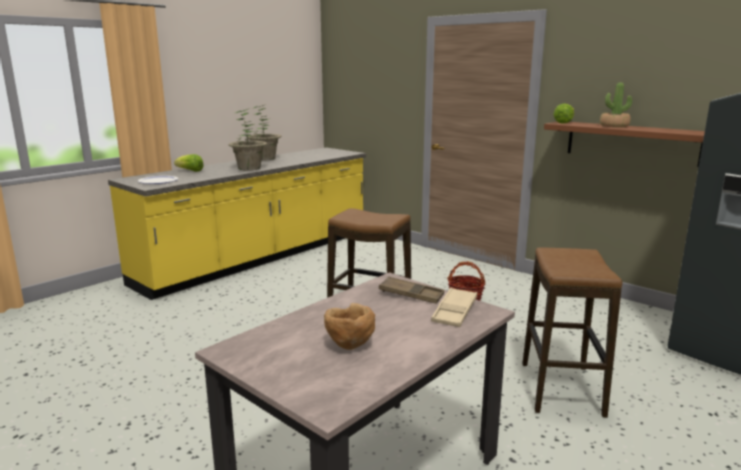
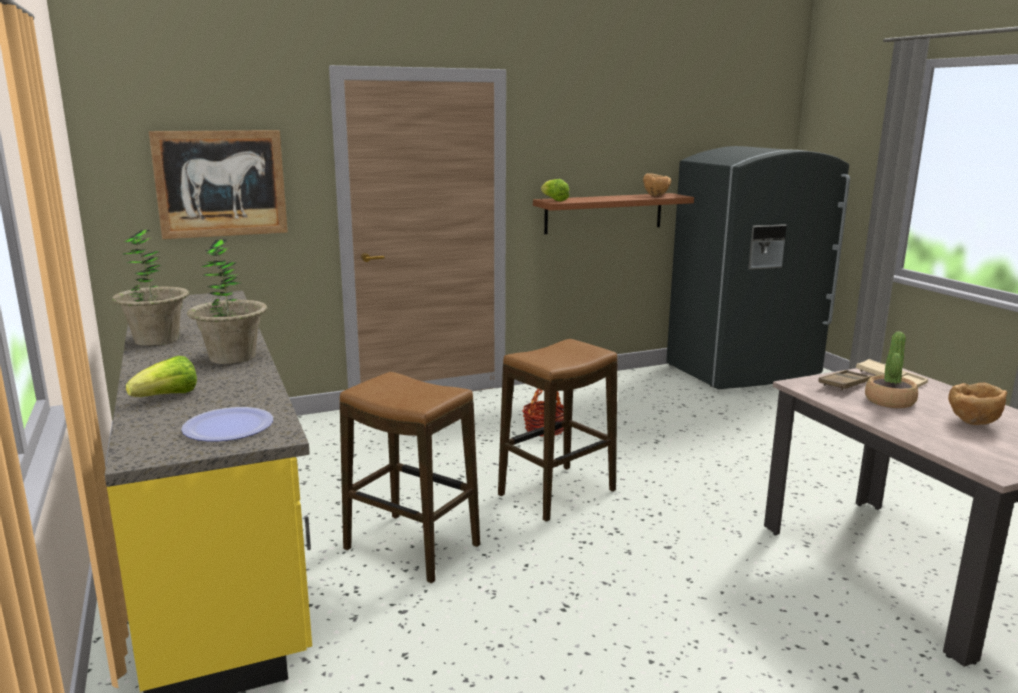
camera: 65 degrees left, 0 degrees up
stool [522,248,622,418] -> stool moved to [340,372,480,583]
potted plant [600,82,632,128] -> potted plant moved to [865,332,918,408]
none -> picture [149,130,288,239]
none -> brown bowl [643,173,671,196]

